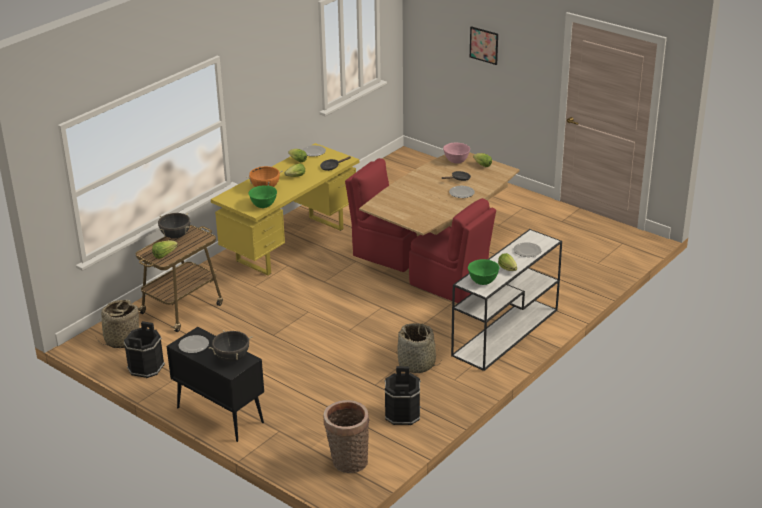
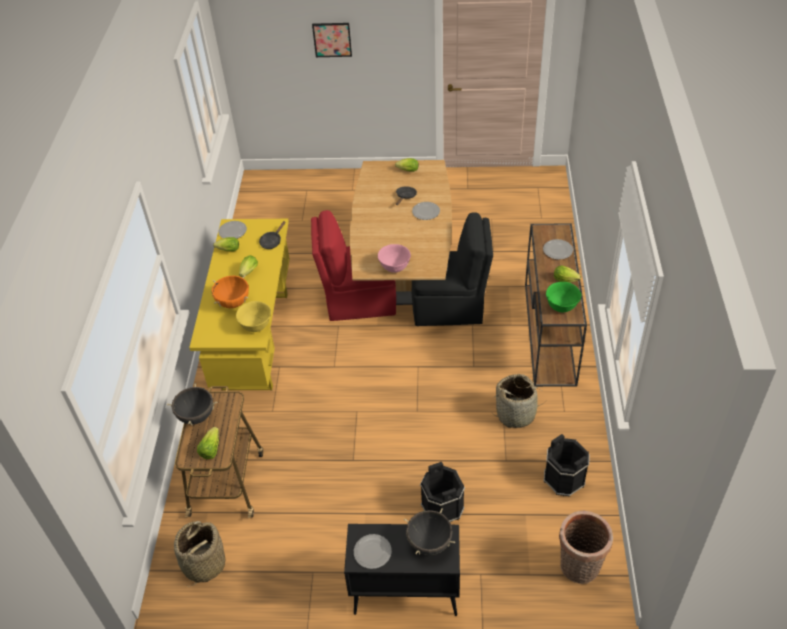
camera: 35 degrees left, 15 degrees up
black bucket [123,321,165,378] -> black bucket moved to [420,462,465,522]
green bowl [249,185,277,208] -> yellow bowl [236,301,271,332]
red chair [409,198,496,303] -> black chair [412,212,493,326]
pink bowl [443,143,470,164] -> pink bowl moved to [378,244,411,273]
white console table [451,229,562,371] -> brown console table [525,223,587,387]

